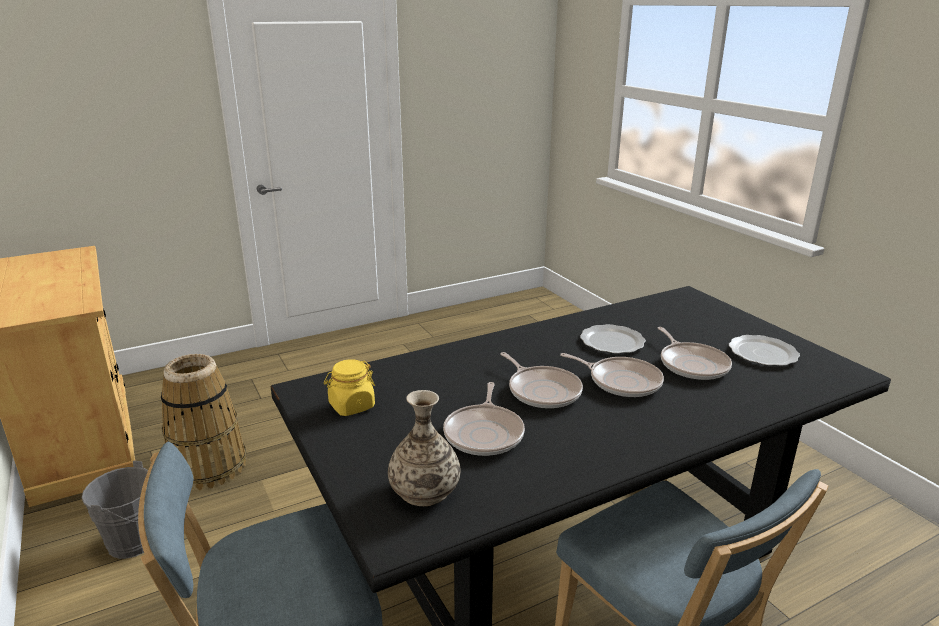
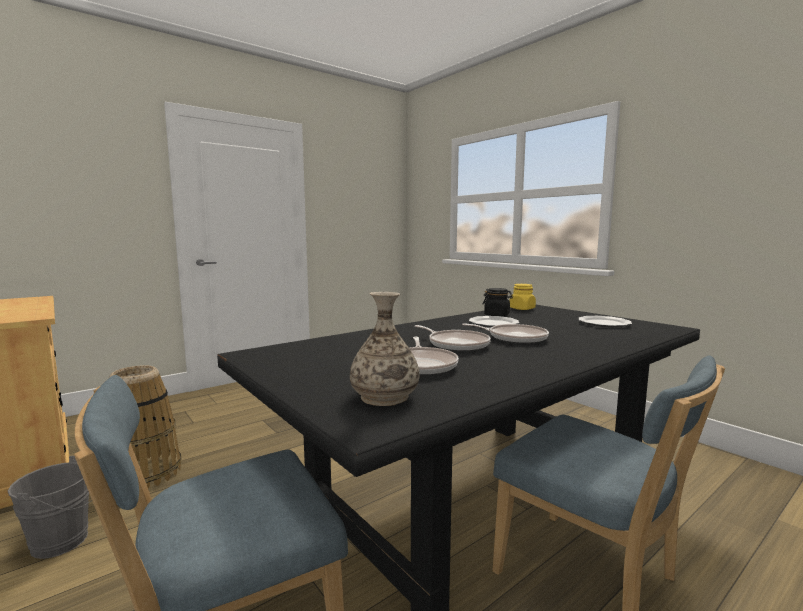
camera: 10 degrees left, 15 degrees down
yellow jar [324,359,375,416] -> yellow jar moved to [509,284,536,310]
frying pan [658,327,732,380] -> none
none -> black jar [483,288,513,316]

